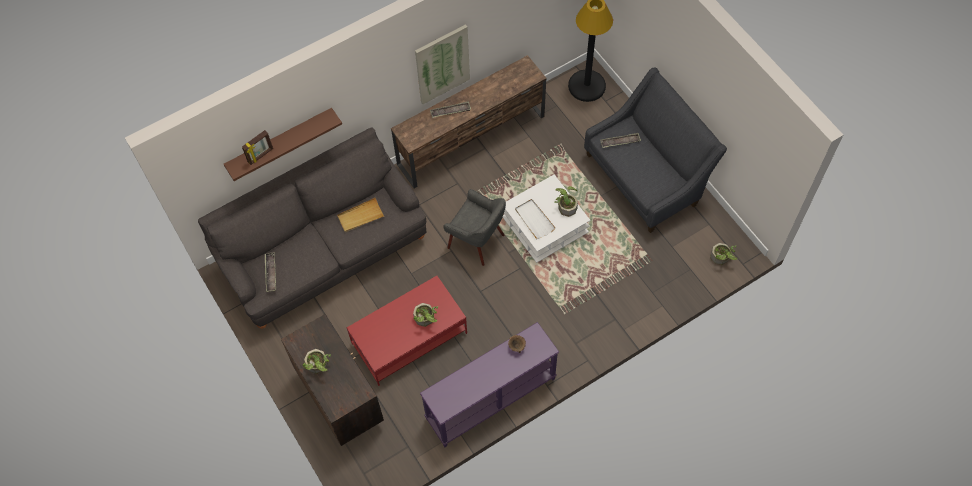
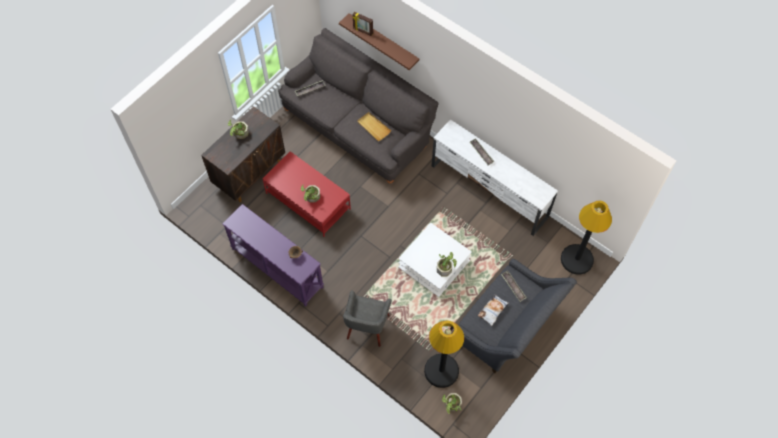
camera: 70 degrees right, 0 degrees up
brown tv stand [391,55,547,188] -> white tv stand [431,119,558,236]
picture [415,24,470,104] -> none
grey armchair [443,189,506,266] -> grey armchair moved to [343,290,391,347]
white tray [515,199,556,239] -> none
none -> black floor lamp [424,321,464,388]
none -> pillow [478,294,509,326]

